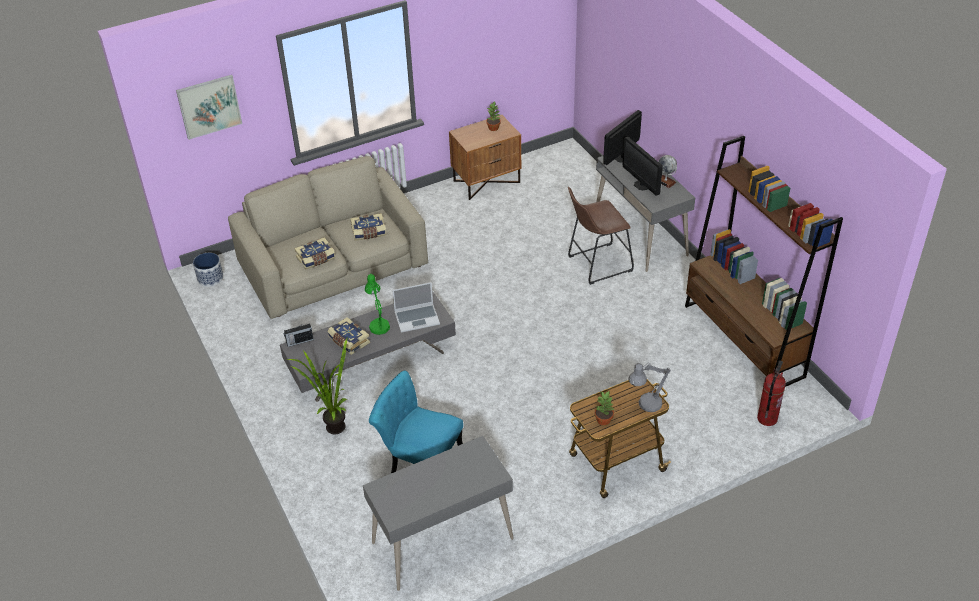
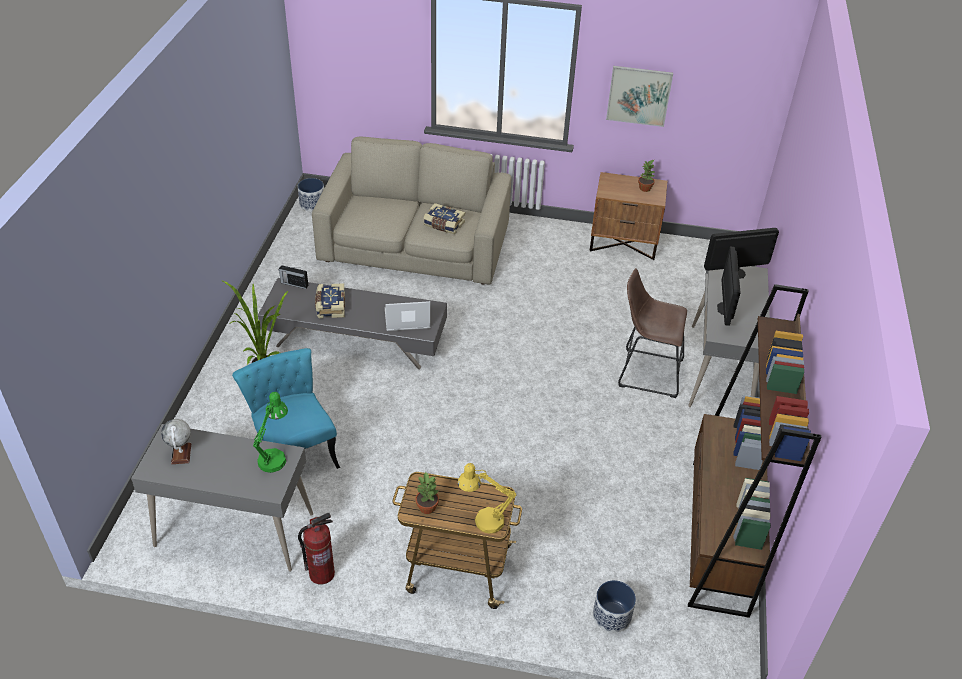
camera: 35 degrees right, 0 degrees up
picture [176,75,242,140] -> picture moved to [606,66,673,127]
book [295,237,335,270] -> none
green table lamp [365,274,390,335] -> green table lamp moved to [253,392,288,473]
laptop [392,282,440,333] -> laptop turned 150 degrees clockwise [385,301,431,331]
grey table lamp [628,363,671,412] -> yellow table lamp [458,463,516,534]
globe [658,155,677,188] -> globe moved to [161,419,191,464]
fire extinguisher [757,361,786,426] -> fire extinguisher moved to [298,513,335,585]
none -> planter [593,580,636,633]

